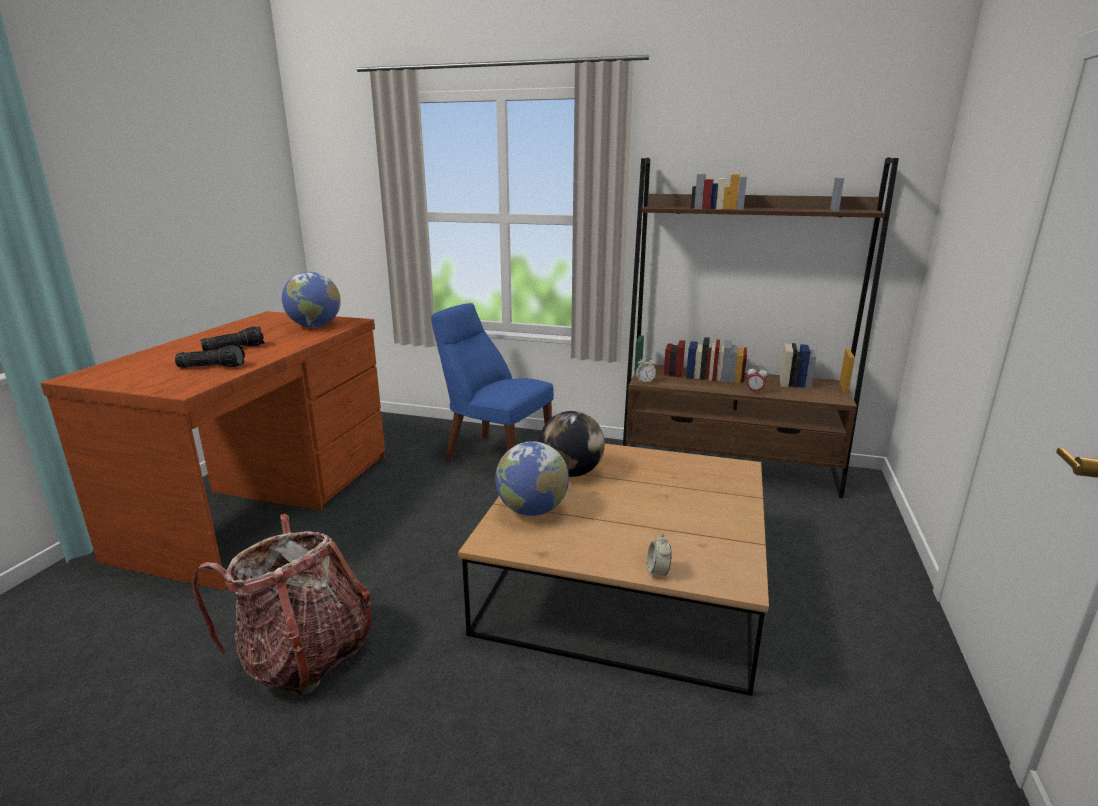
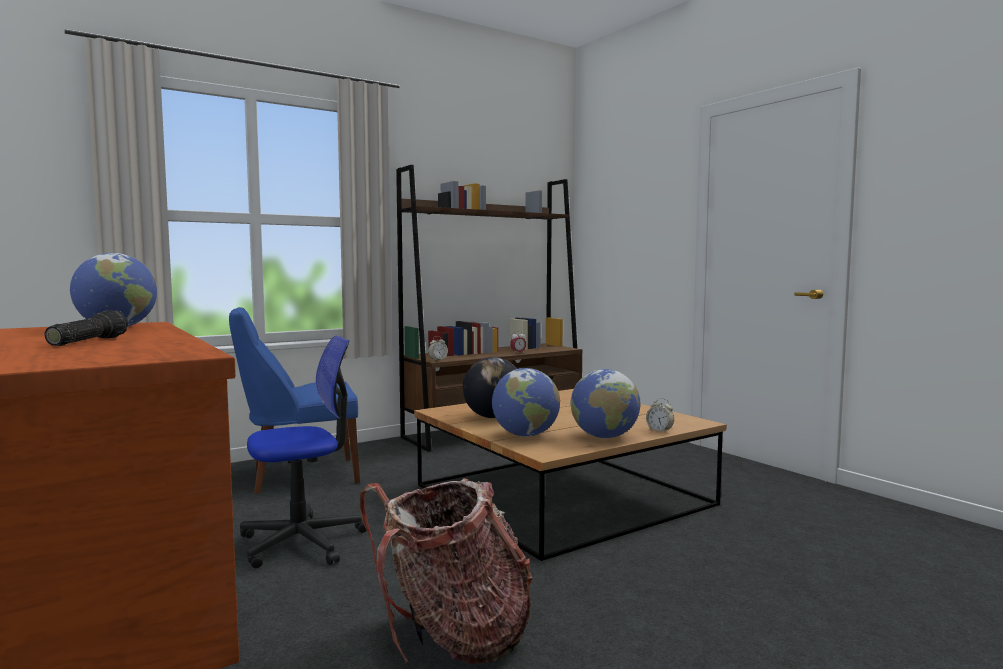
camera: 50 degrees left, 15 degrees down
flashlight [175,345,245,368] -> none
none -> office chair [240,336,367,568]
none -> globe [571,369,641,438]

